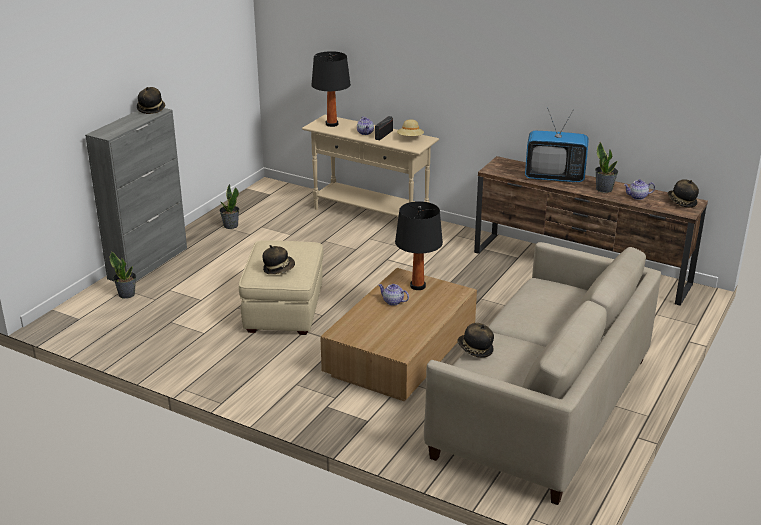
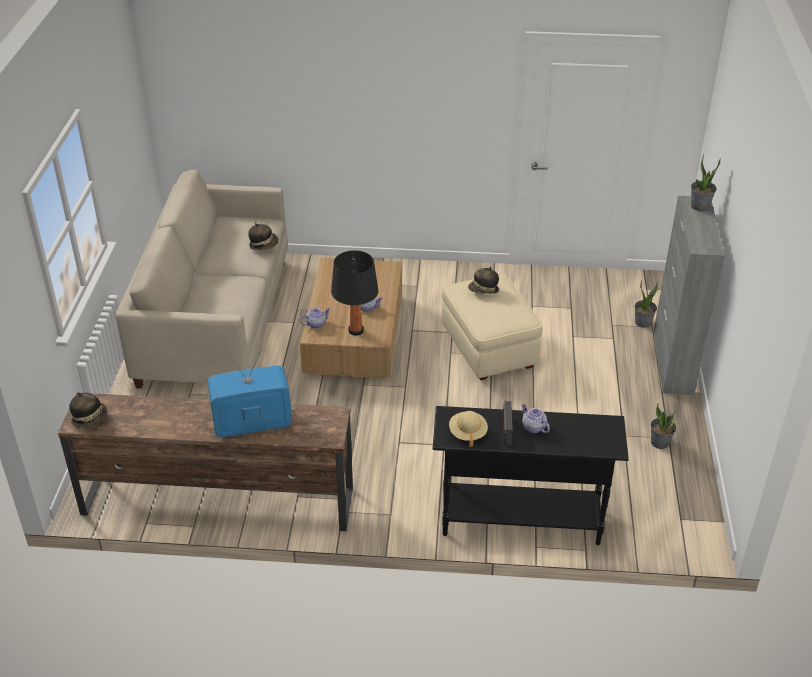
camera: 155 degrees right, 10 degrees up
hat [137,87,165,114] -> none
beige console table [302,115,439,217] -> black console table [432,406,629,545]
black table lamp [312,51,351,127] -> none
potted plant [595,142,618,193] -> potted plant moved to [691,154,721,211]
teapot [624,179,655,200] -> teapot moved to [300,308,331,328]

